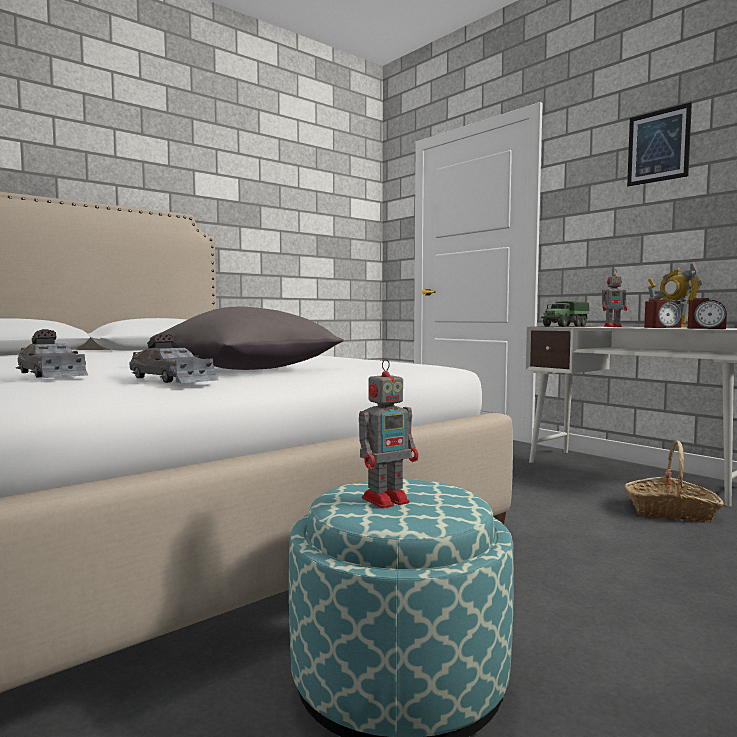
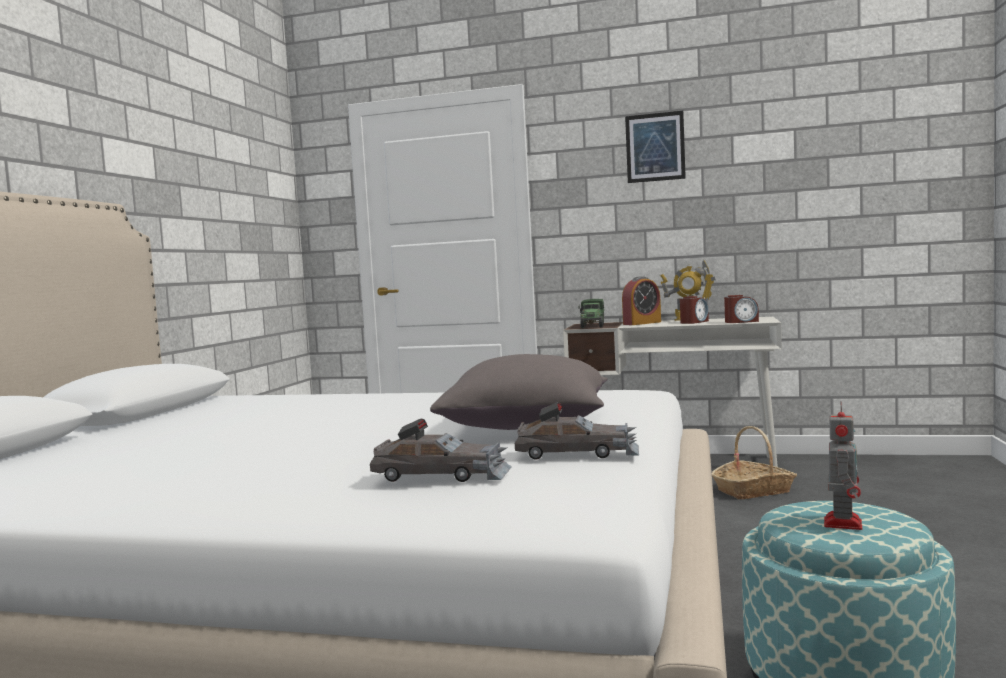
camera: 35 degrees left, 0 degrees up
toy robot [602,269,627,327] -> alarm clock [622,276,661,325]

